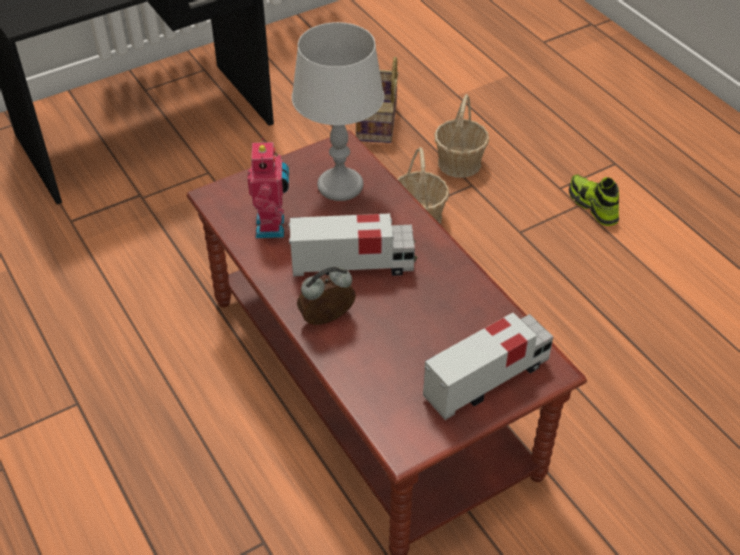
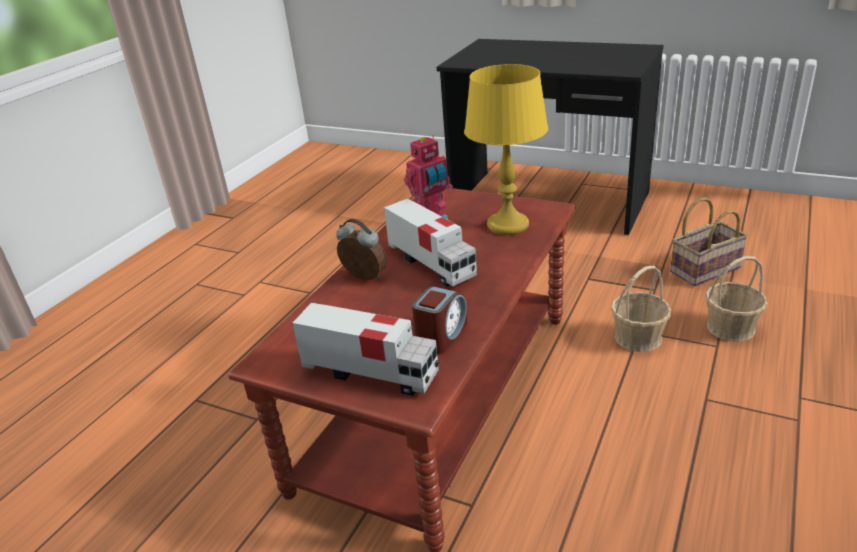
camera: 60 degrees right, 15 degrees down
grey table lamp [292,22,384,201] -> yellow table lamp [464,64,548,235]
shoe [569,174,619,226] -> none
none -> alarm clock [412,286,467,354]

